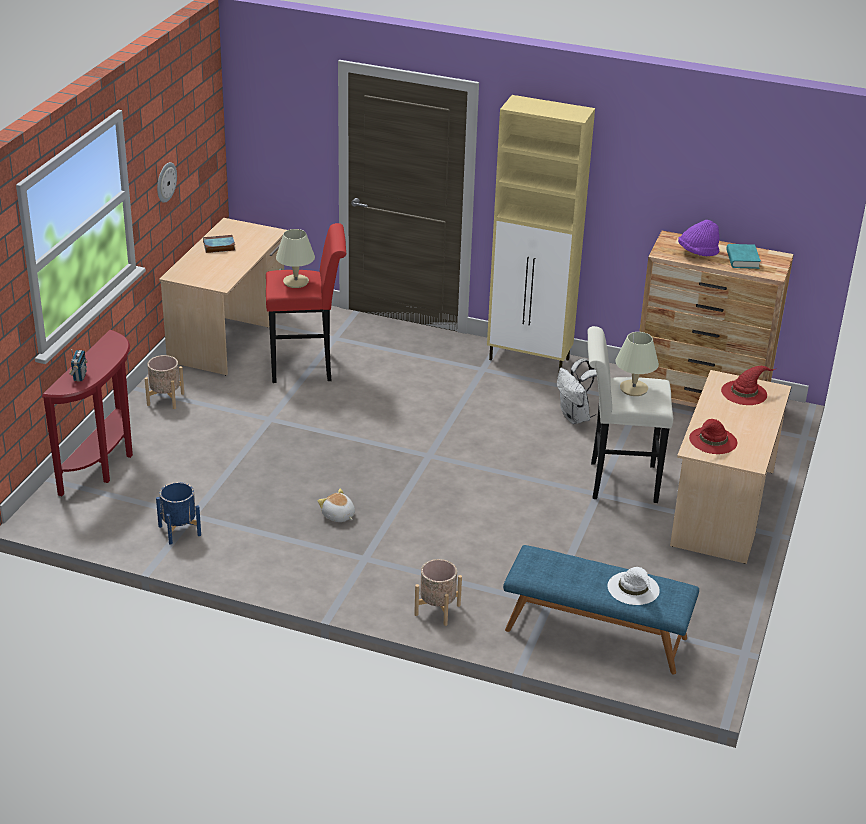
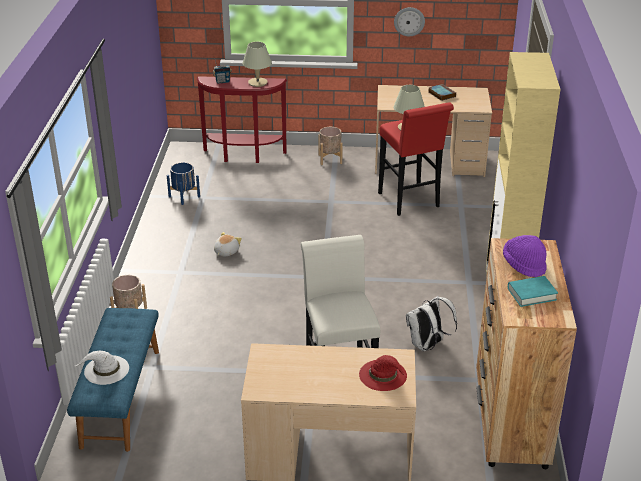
camera: 75 degrees right, 0 degrees up
beige table lamp [615,332,659,396] -> beige table lamp moved to [242,42,272,87]
red hat [689,419,737,454] -> none

